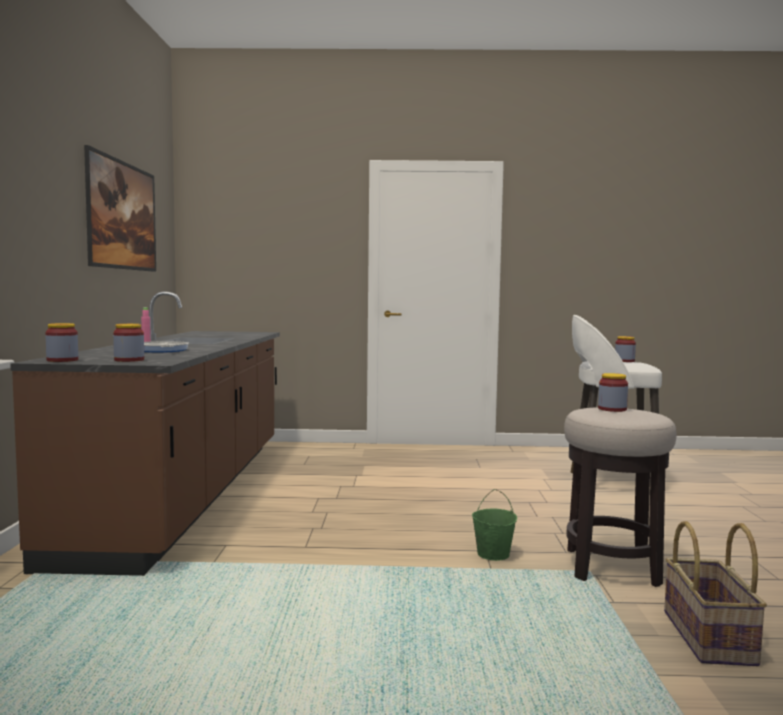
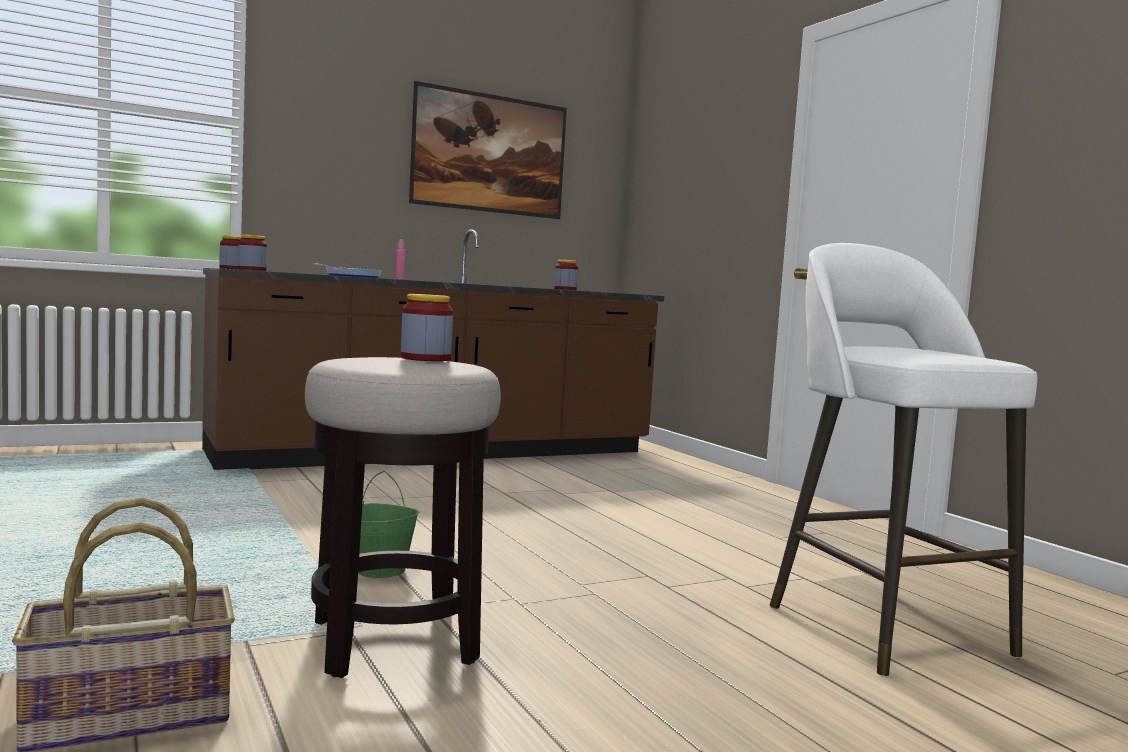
camera: 60 degrees right, 0 degrees up
jar [615,336,636,362] -> jar moved to [554,260,578,290]

